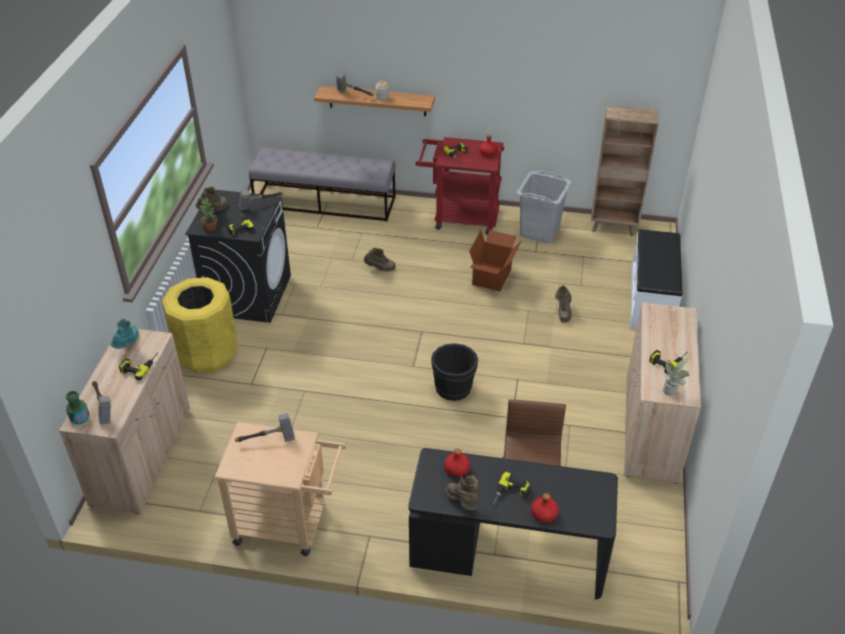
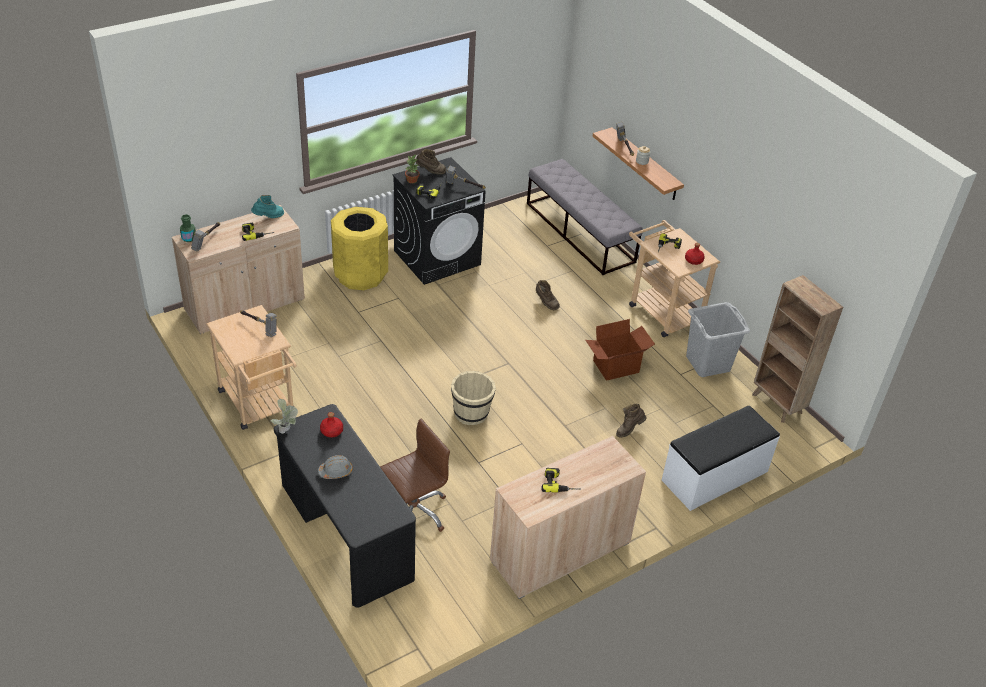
camera: 45 degrees right, 0 degrees up
red cart [415,137,504,235] -> beige cart [629,220,720,337]
black bucket [431,343,478,401] -> beige bucket [451,371,496,425]
brown boot [445,475,478,510] -> none
power drill [492,471,531,505] -> grey hard hat [318,455,353,479]
red bottle [531,493,559,523] -> none
potted plant [663,359,690,396] -> potted plant moved to [271,399,298,434]

